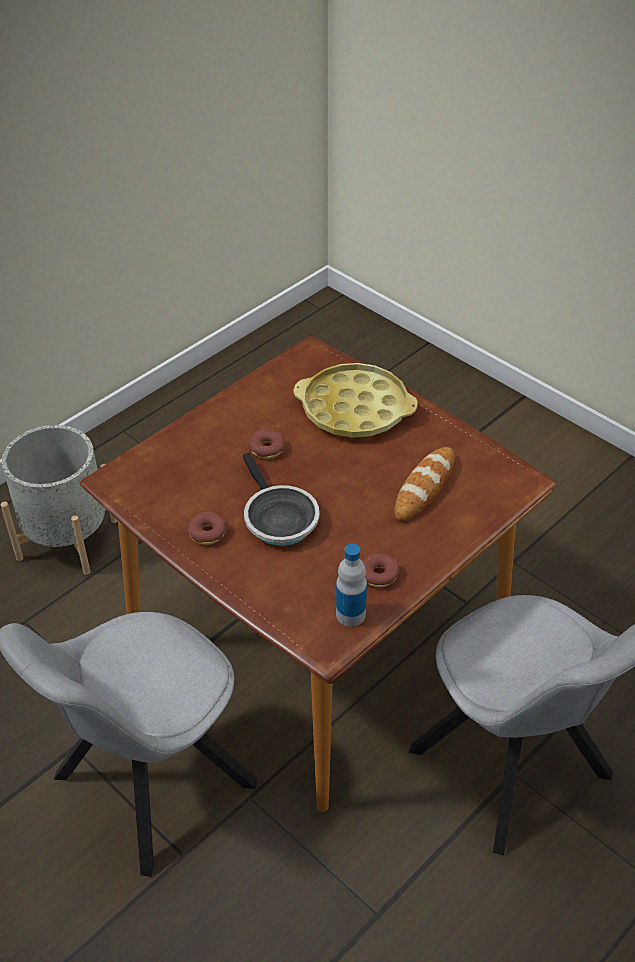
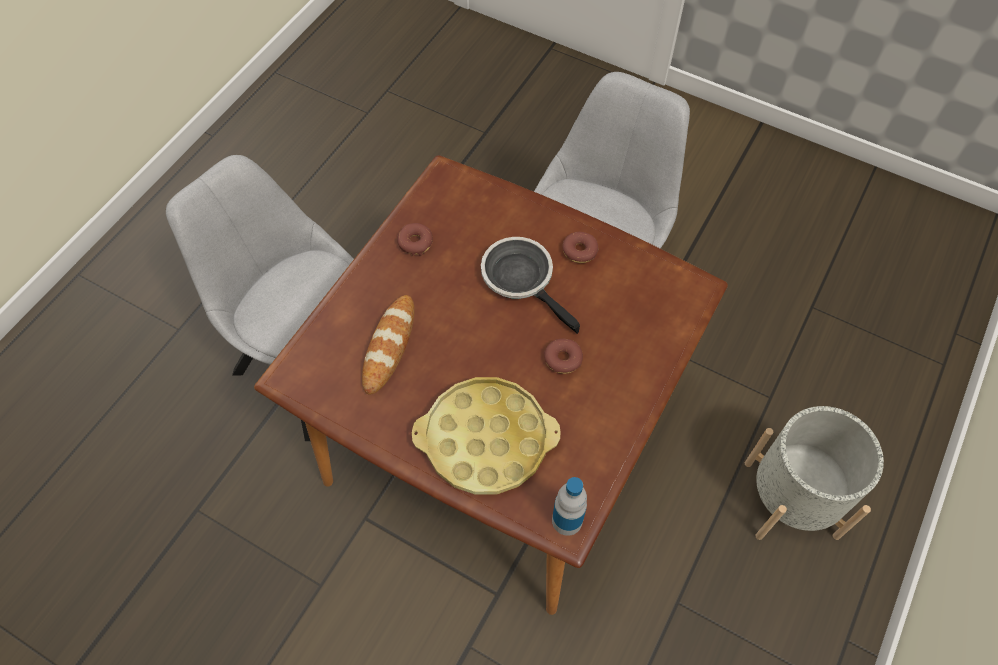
camera: 165 degrees right, 15 degrees up
bottle [336,543,367,627] -> bottle moved to [552,477,587,536]

